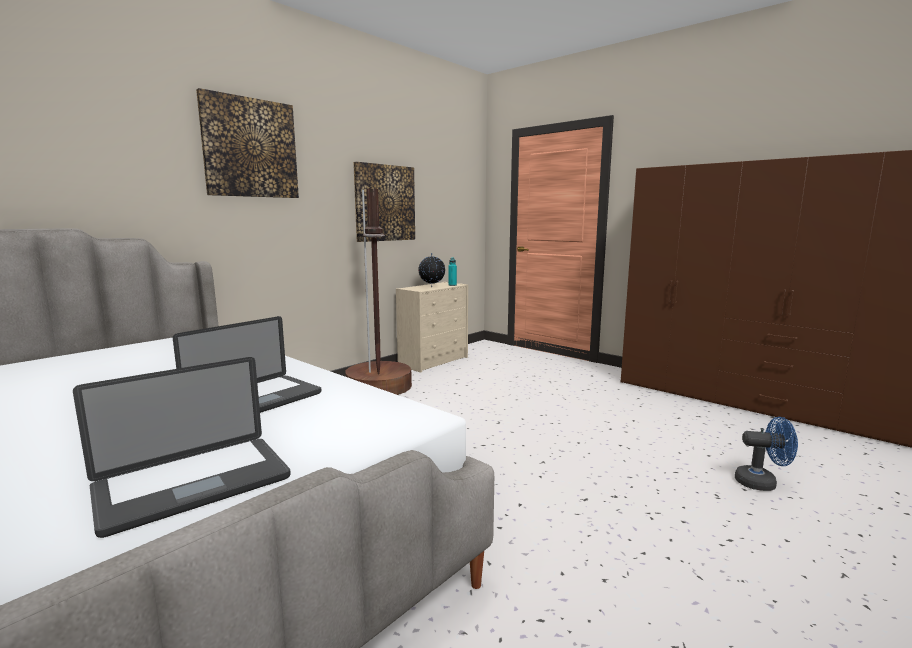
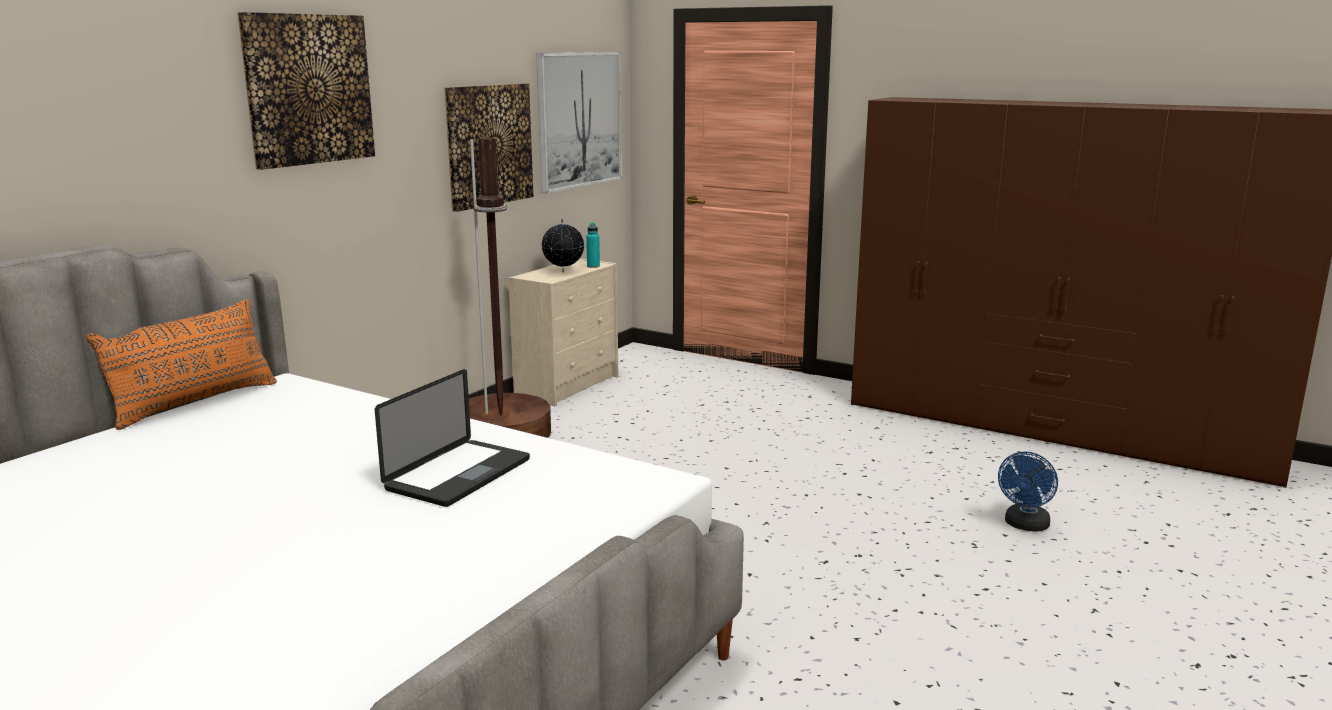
camera: 10 degrees left, 5 degrees up
laptop [73,357,291,538] -> none
blue fan [735,417,798,491] -> blue fan turned 120 degrees clockwise [998,451,1058,532]
none -> orange pillow [87,299,277,430]
none -> picture [536,52,622,193]

